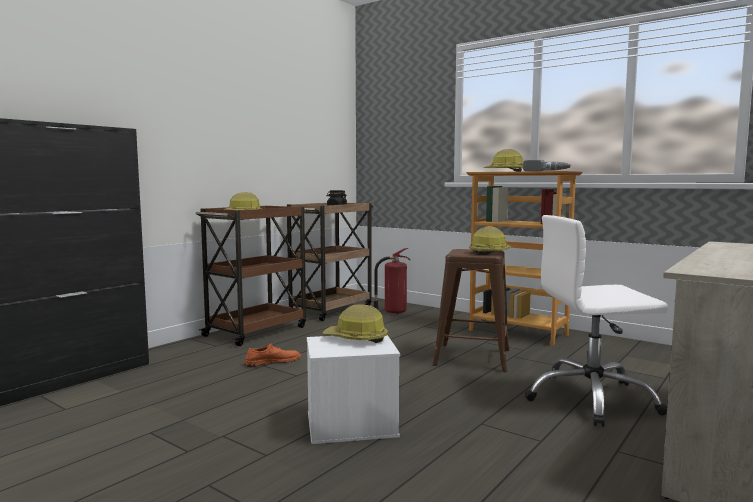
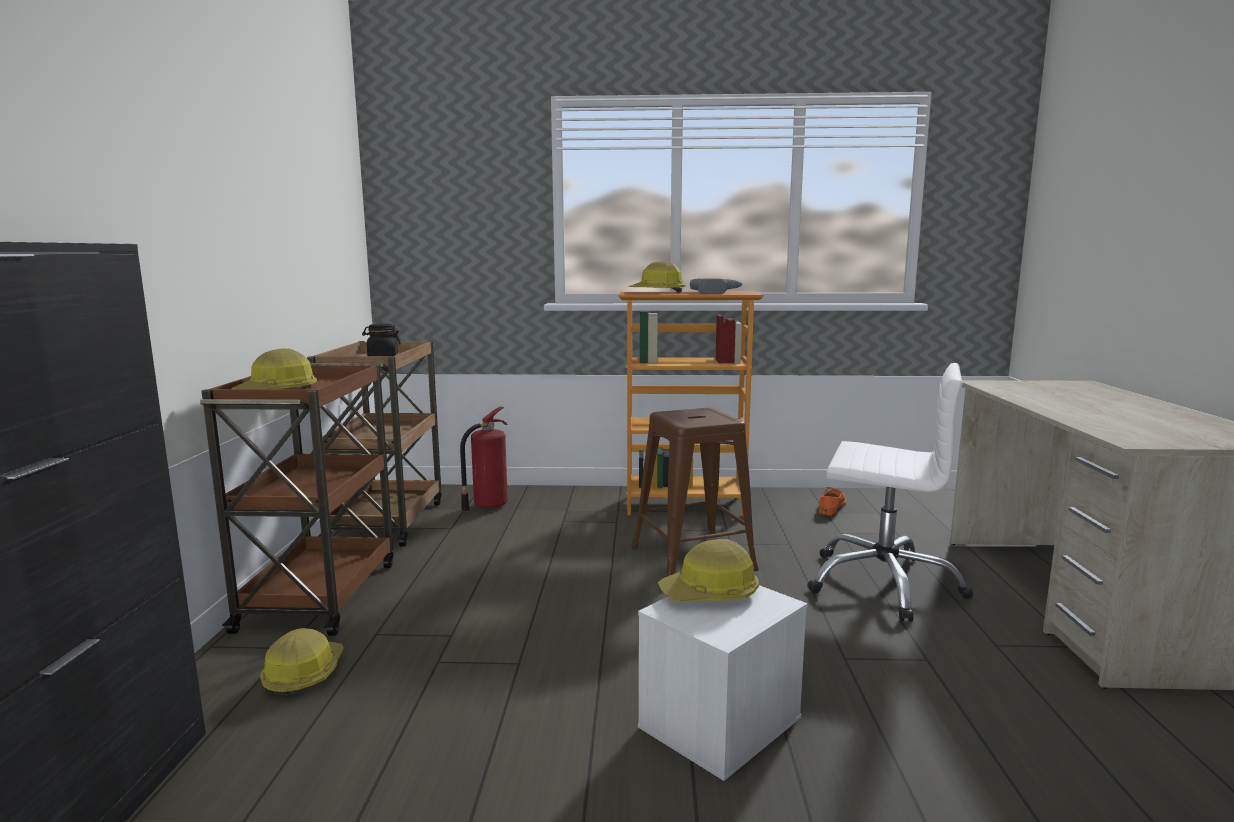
camera: 35 degrees left, 5 degrees up
orange shoe [245,343,301,367] -> orange shoe moved to [819,487,846,517]
hard hat [469,226,512,255] -> hard hat moved to [260,628,344,696]
white office chair [524,215,668,427] -> white office chair turned 120 degrees counterclockwise [807,363,973,622]

